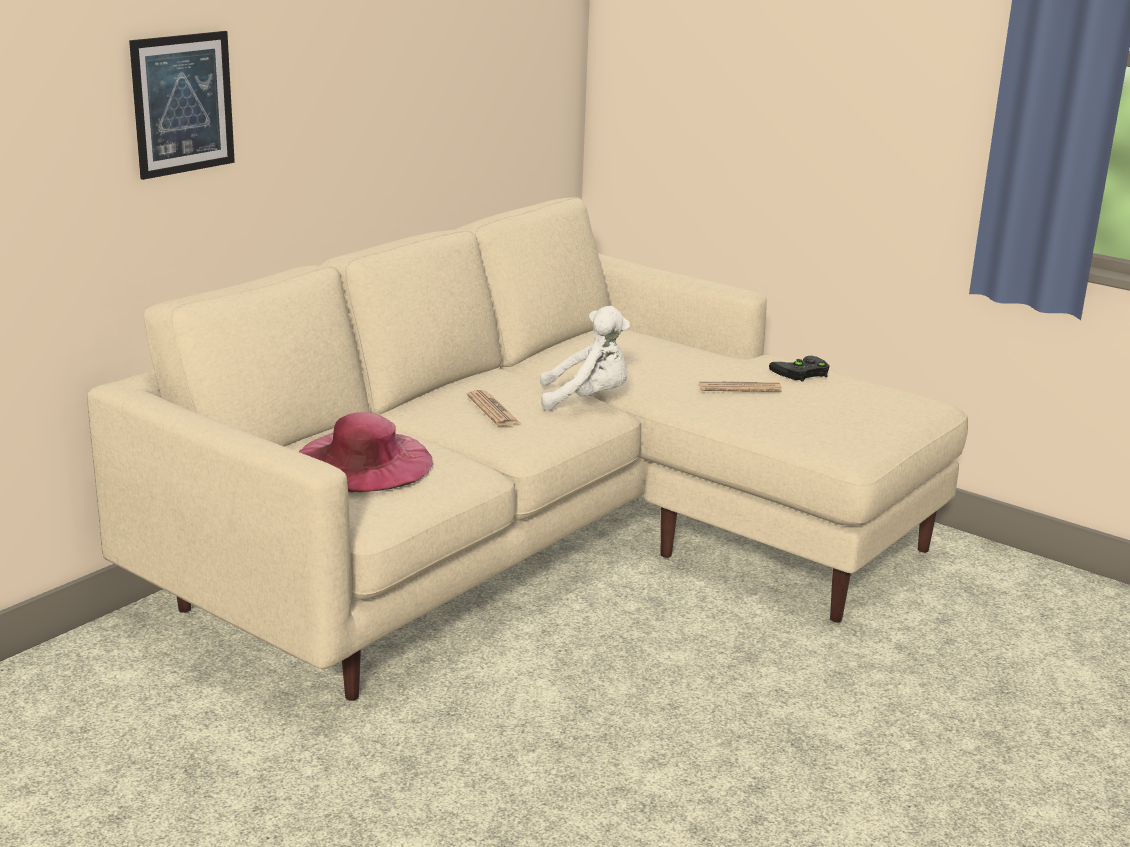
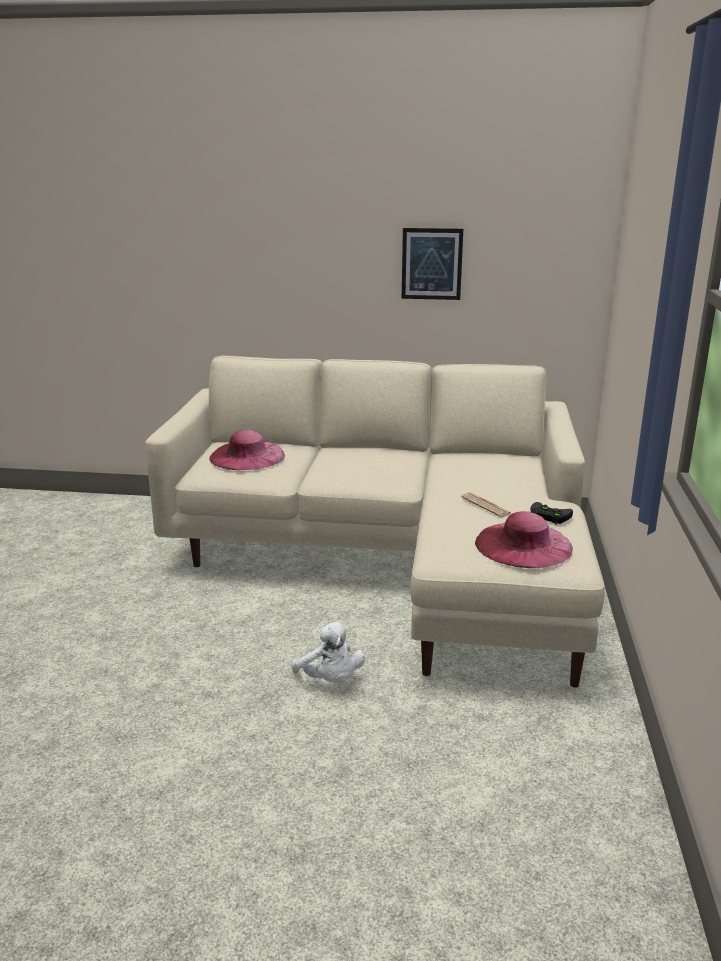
camera: 60 degrees right, 0 degrees up
picture [129,31,235,180] -> picture moved to [402,228,463,300]
newspaper [467,390,520,426] -> none
white plush toy [540,306,630,411] -> white plush toy moved to [291,621,365,683]
none -> pink hat [475,511,573,568]

